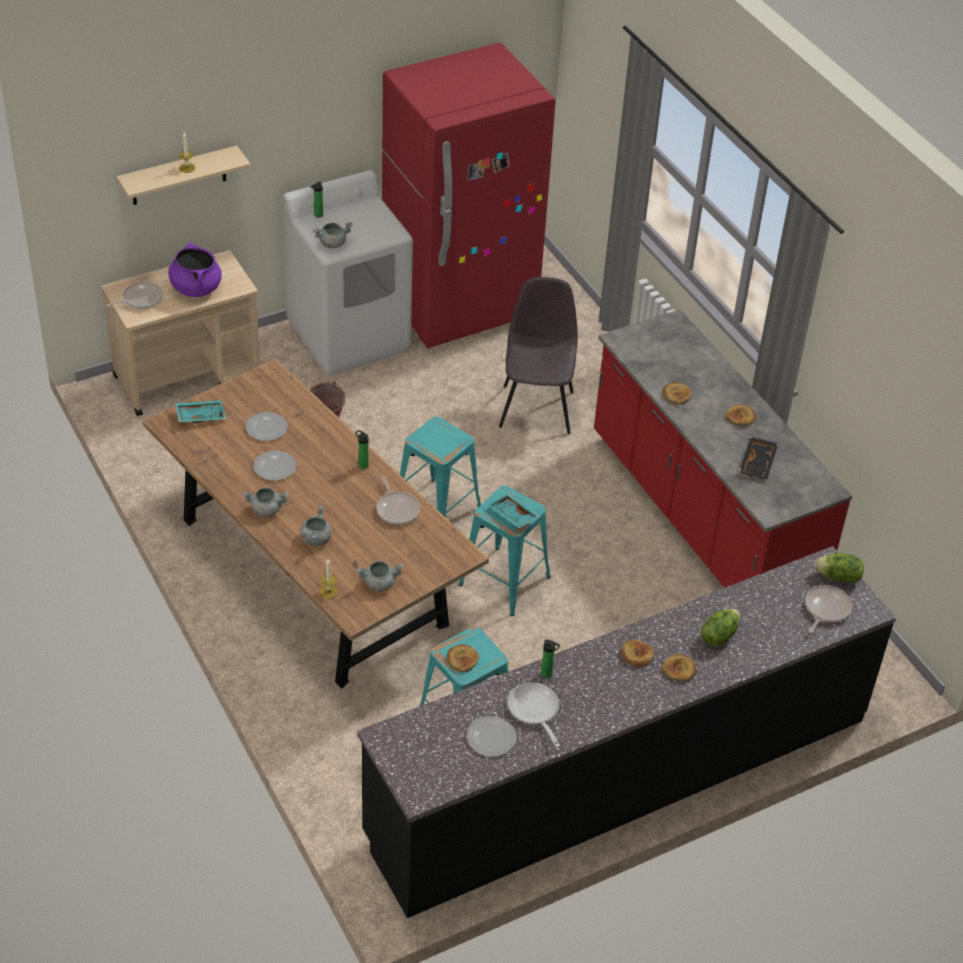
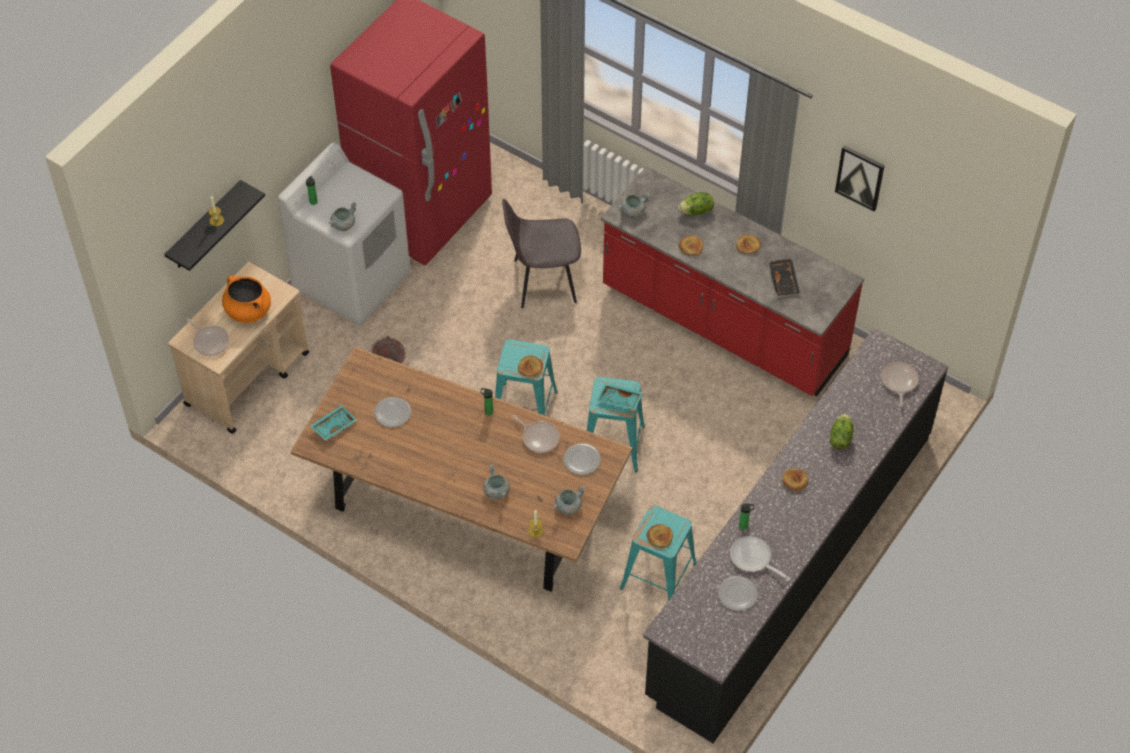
camera: 25 degrees left, 10 degrees up
frying pan [106,282,163,309] -> frying pan turned 105 degrees clockwise [187,319,229,356]
beige shelf [116,146,251,205] -> black shelf [164,180,265,271]
purple cooking pot [168,242,222,297] -> orange cooking pot [222,276,271,323]
grey cooking pot [243,488,288,517] -> grey cooking pot moved to [618,193,650,218]
plate [253,451,296,481] -> plate moved to [564,444,600,475]
grey chair [499,277,578,434] -> grey chair turned 75 degrees counterclockwise [502,199,581,308]
bread [661,654,697,682] -> bread moved to [518,355,543,377]
lettuce [814,553,864,583] -> lettuce moved to [678,192,714,215]
none -> picture [835,145,885,211]

